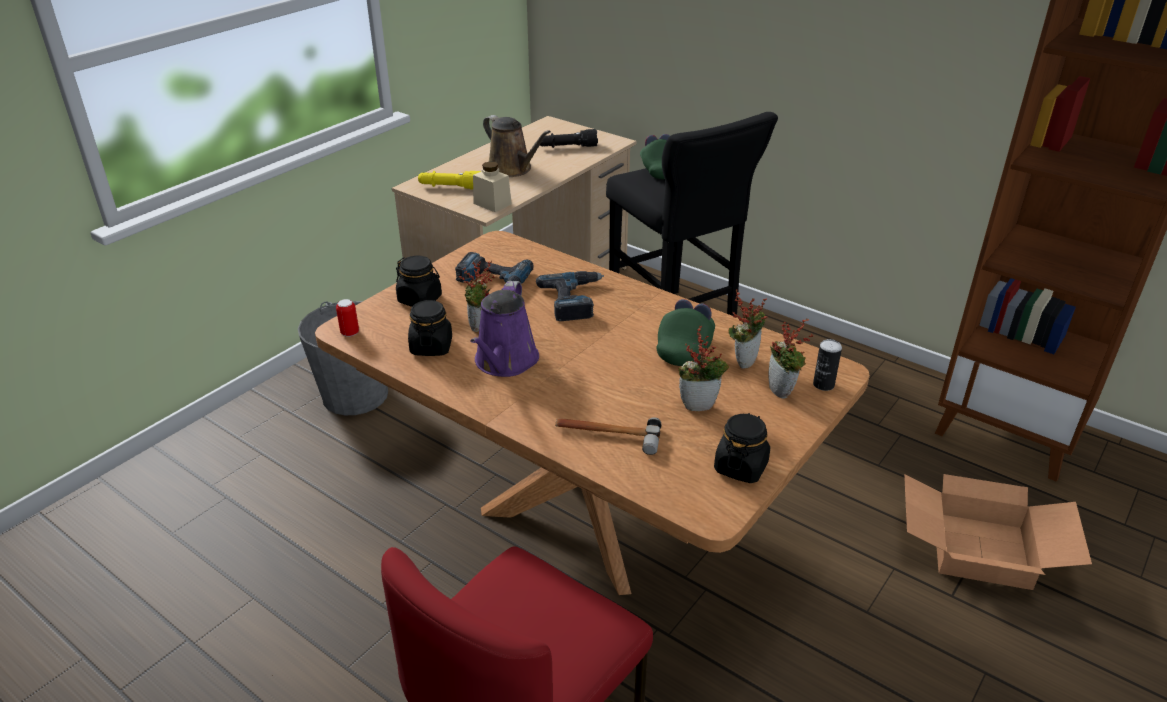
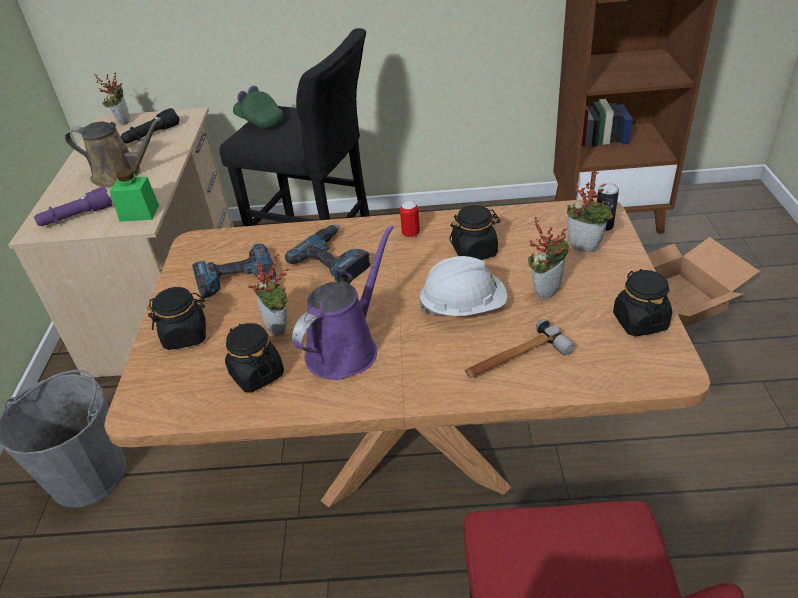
camera: 35 degrees left, 5 degrees up
can [336,299,359,337] -> can moved to [400,201,420,238]
yellow flashlight [418,171,481,190] -> purple flashlight [34,187,113,226]
purple watering can [470,281,539,377] -> purple watering can turned 120 degrees counterclockwise [292,225,394,380]
beige jar [473,161,512,212] -> green jar [110,169,159,222]
green cap [657,299,715,366] -> black jar [449,205,501,260]
potted plant [728,289,768,369] -> potted plant moved to [94,72,130,126]
none -> white hard hat [419,256,507,316]

